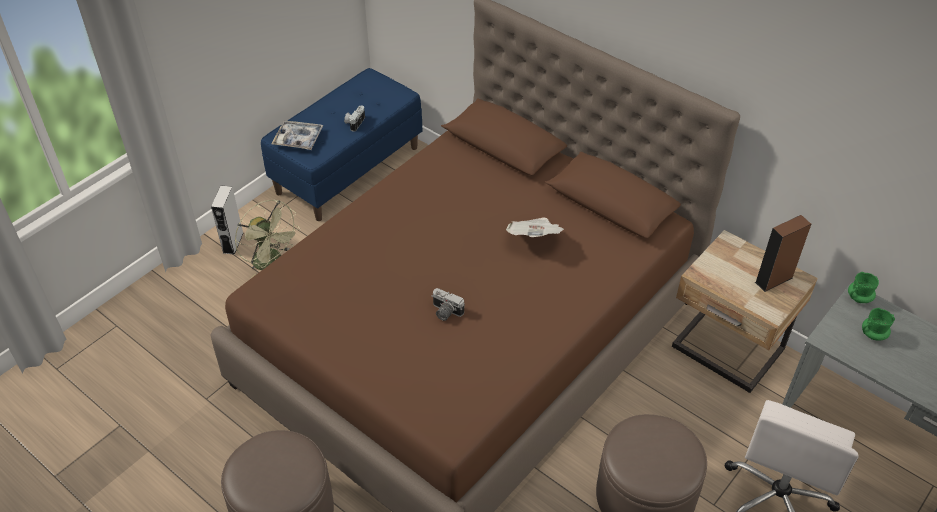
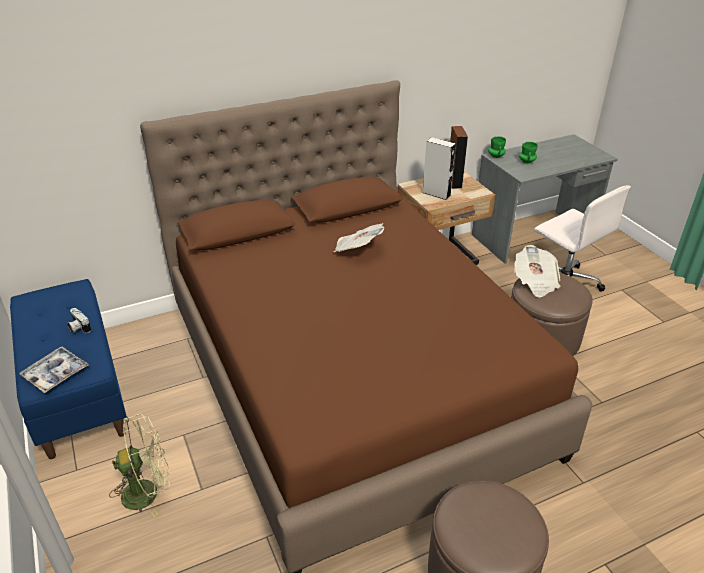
camera: 65 degrees left, 10 degrees down
grey speaker [211,186,243,255] -> grey speaker moved to [422,137,456,200]
camera [431,288,465,321] -> none
none -> newspaper [514,245,560,298]

